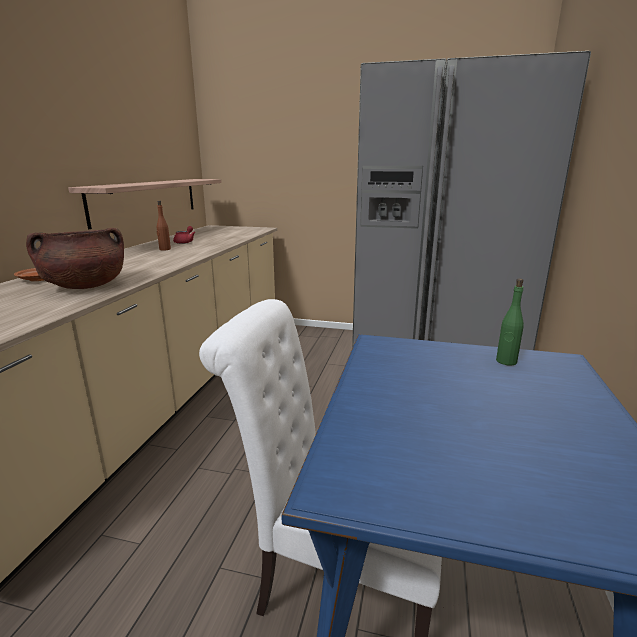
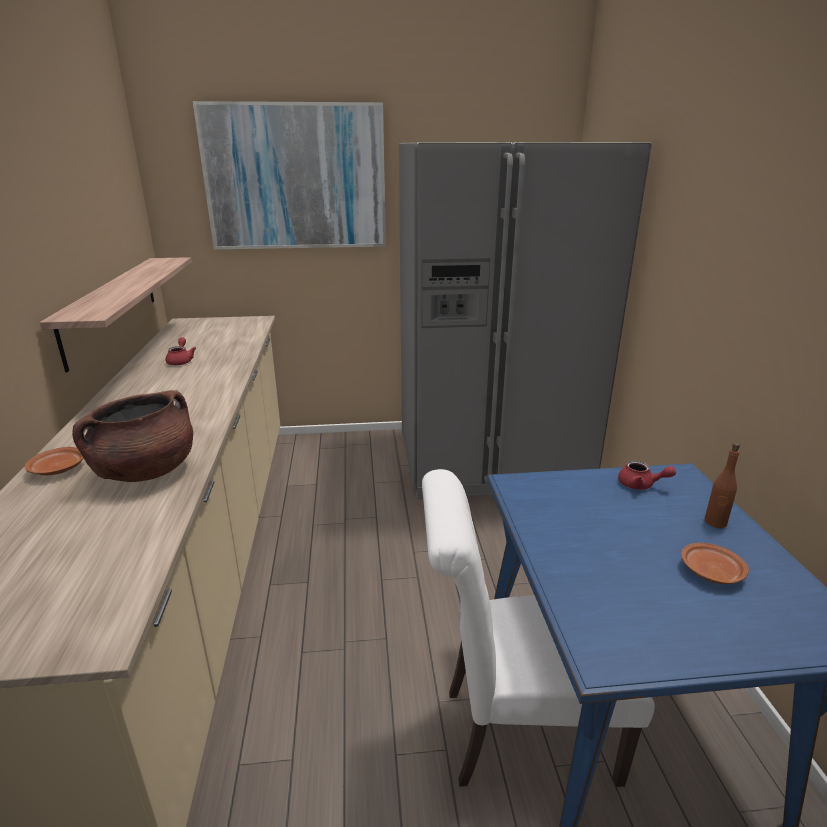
camera: 20 degrees left, 5 degrees up
brown bottle [157,201,171,250] -> brown bottle moved to [704,442,740,528]
green bottle [496,278,524,366] -> red teapot [618,460,676,490]
none -> picture [193,101,386,249]
none -> brown plate [681,543,749,584]

